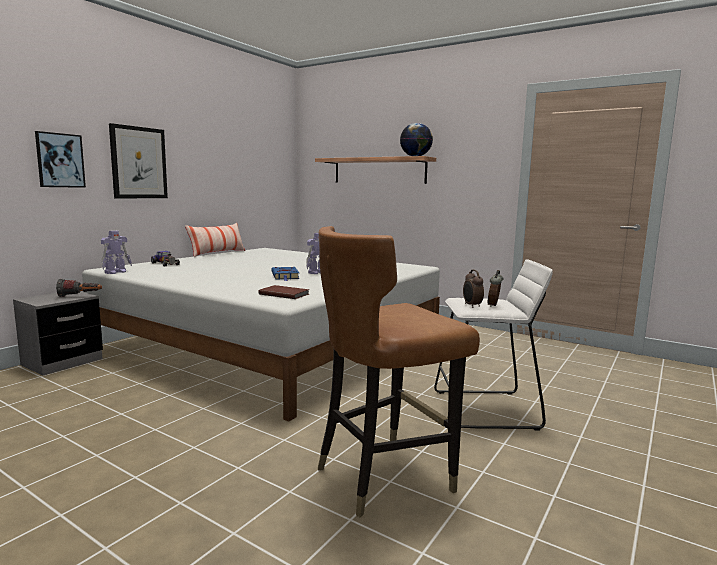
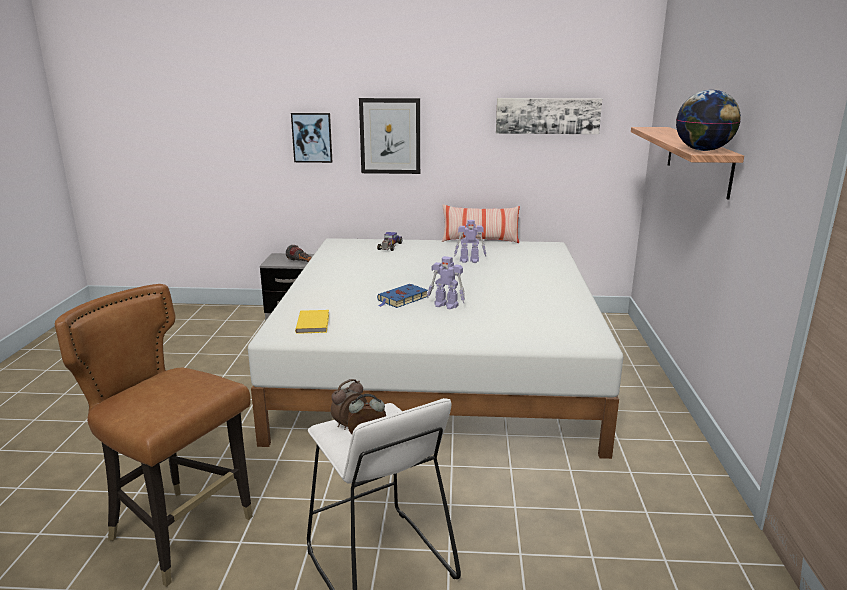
camera: 60 degrees right, 10 degrees up
toy robot [101,231,132,274] -> toy robot moved to [454,220,486,263]
brown book [258,285,310,299] -> yellow book [295,310,329,334]
none -> picture [496,98,602,134]

